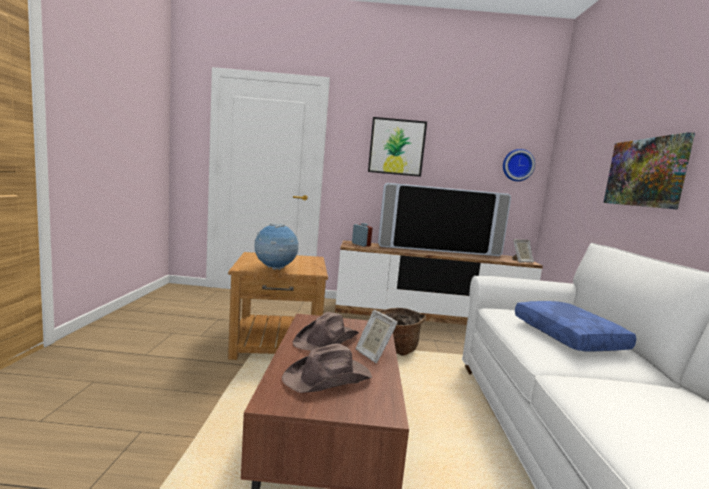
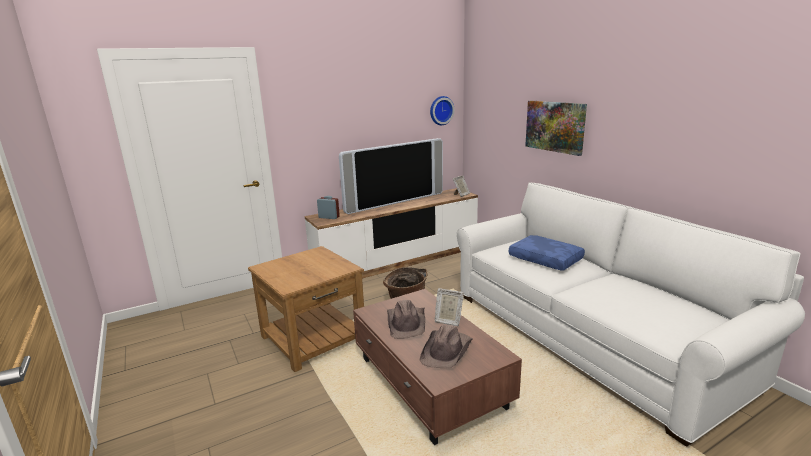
camera: 30 degrees left, 10 degrees up
globe [254,223,299,270] -> none
picture [368,117,427,177] -> none

